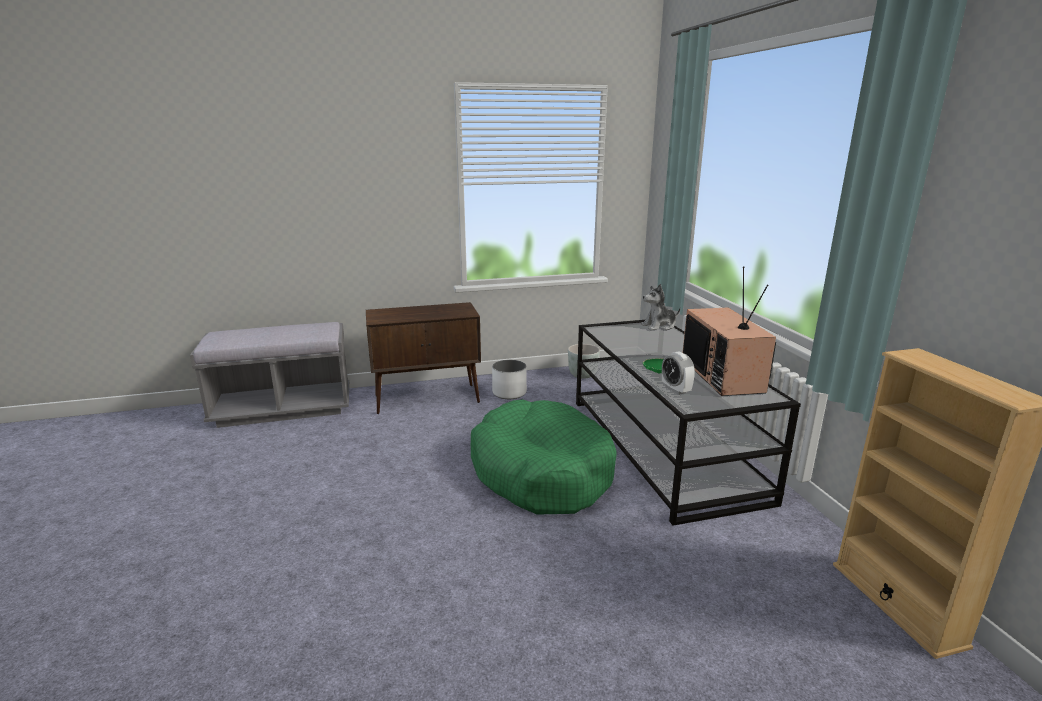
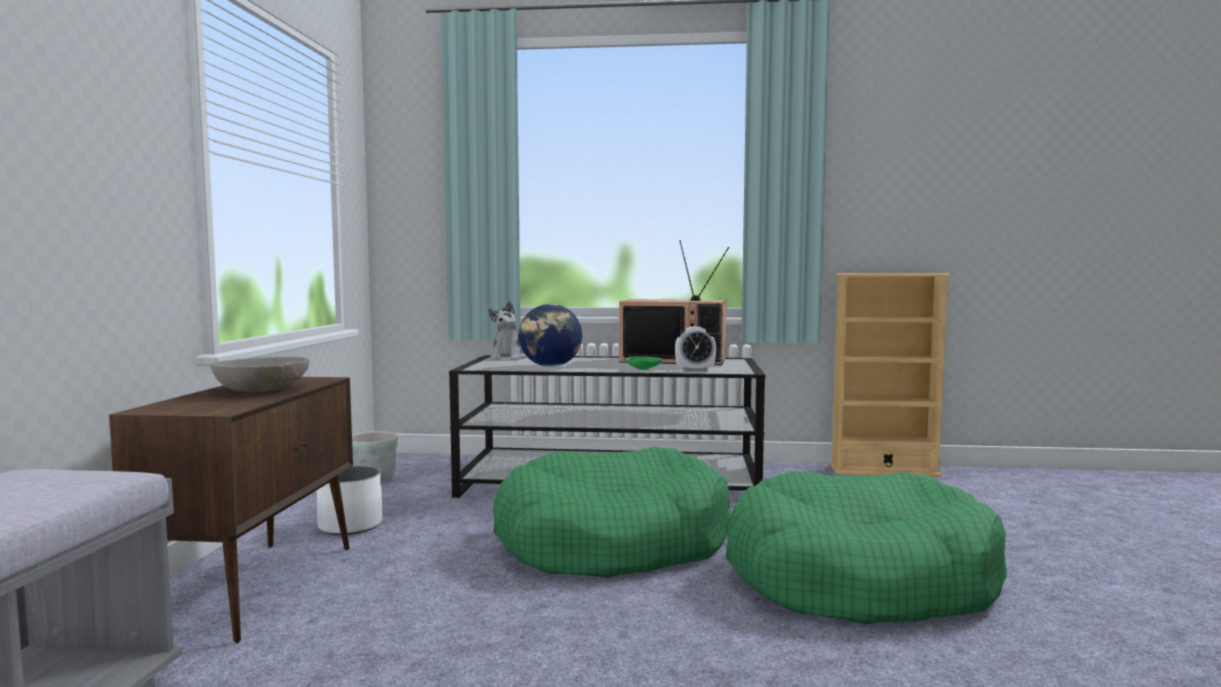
camera: 70 degrees left, 15 degrees down
none -> grey bowl [211,357,310,392]
none -> globe [519,304,582,367]
none -> green dog bed [725,471,1007,624]

